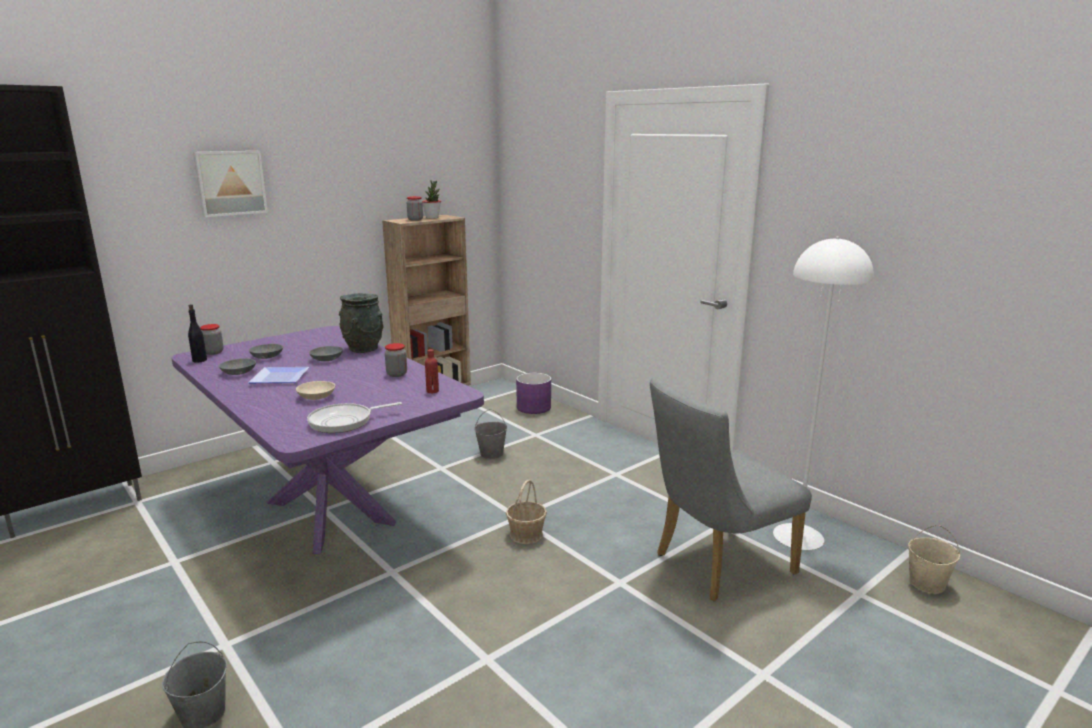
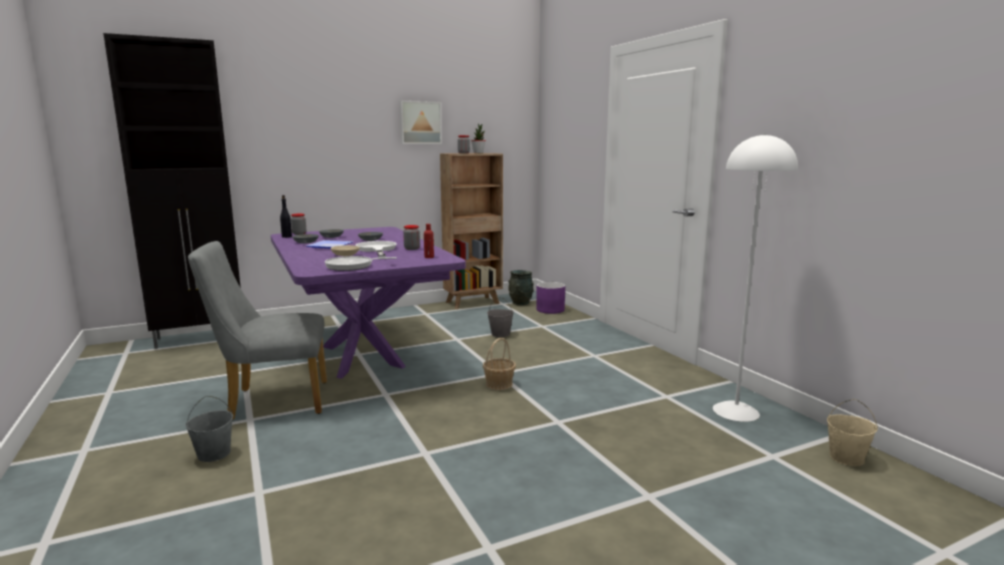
camera: 15 degrees right, 5 degrees down
picture [193,151,268,217] -> picture moved to [399,101,442,144]
grey vase [339,293,383,353] -> grey vase moved to [508,270,534,305]
grey chair [650,377,812,601] -> grey chair moved to [188,241,327,420]
none -> white frying pan [356,241,397,258]

